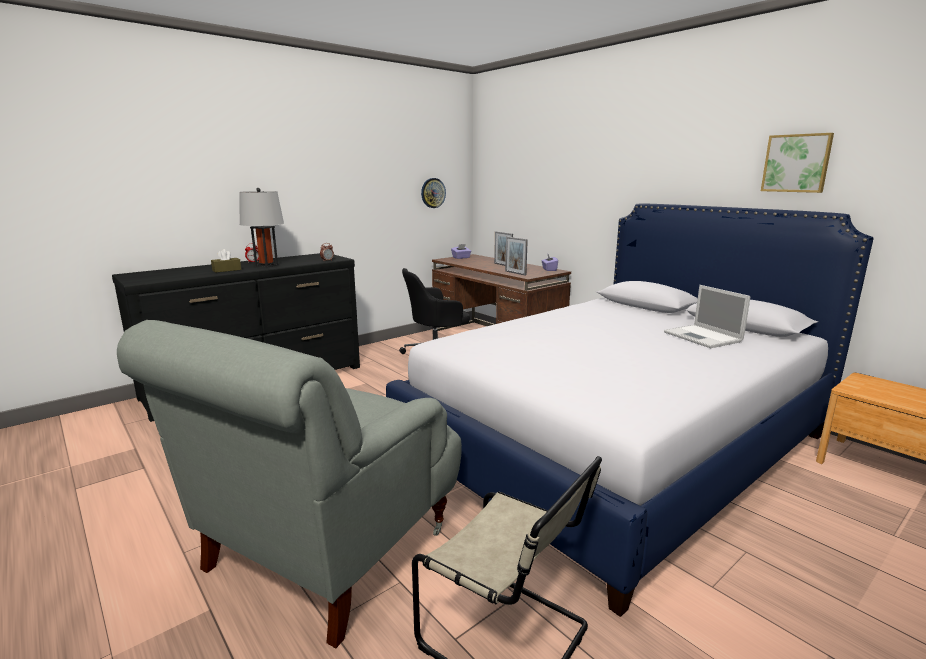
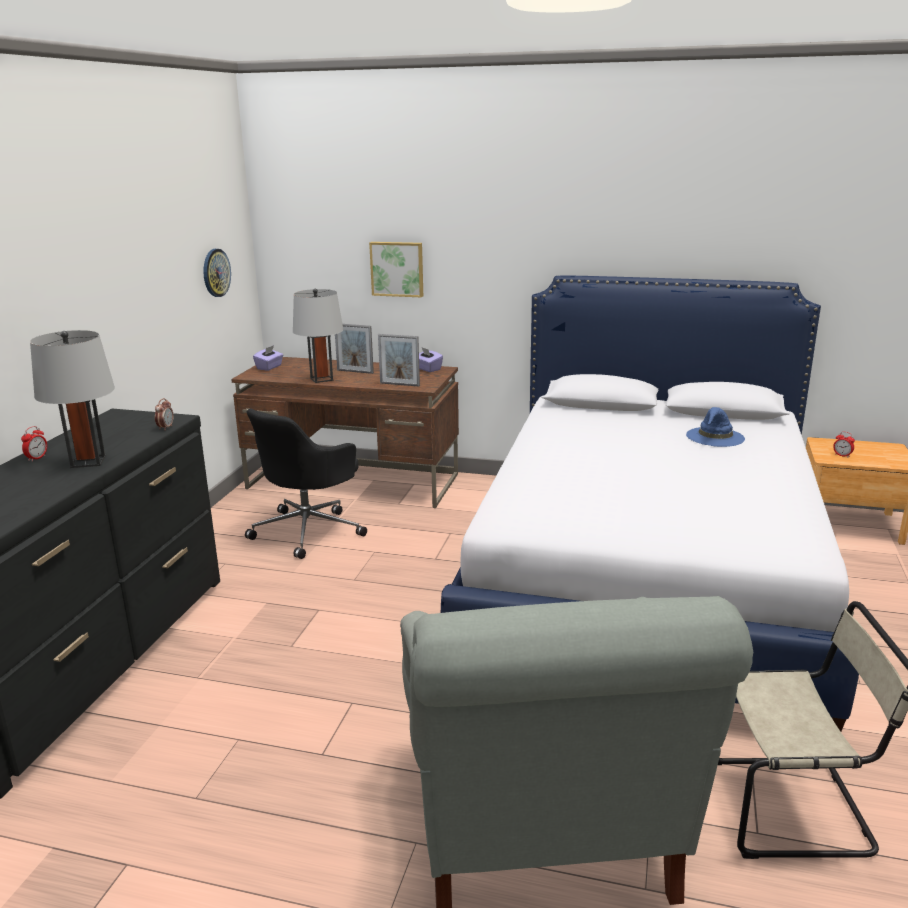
camera: 35 degrees left, 5 degrees up
brown tissue box [211,249,241,273] -> none
laptop [664,285,751,348] -> blue hat [686,407,745,447]
picture [761,133,834,193] -> picture moved to [369,242,423,298]
none -> grey table lamp [293,288,343,383]
none -> alarm clock [833,432,855,457]

